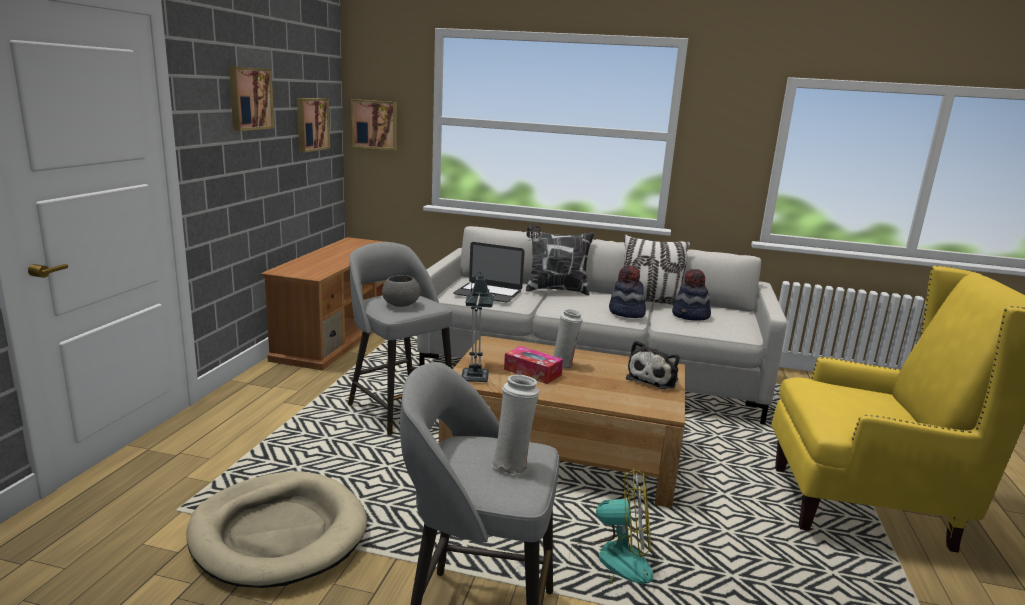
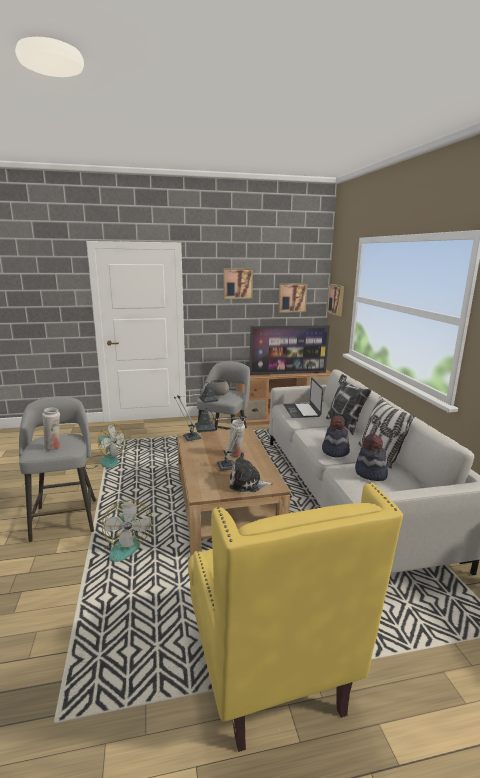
camera: 65 degrees right, 0 degrees up
beige dog bed [187,471,367,588] -> fan [85,424,126,469]
tissue box [504,346,563,384] -> none
none -> table lamp [195,408,246,471]
none -> television [249,325,330,375]

